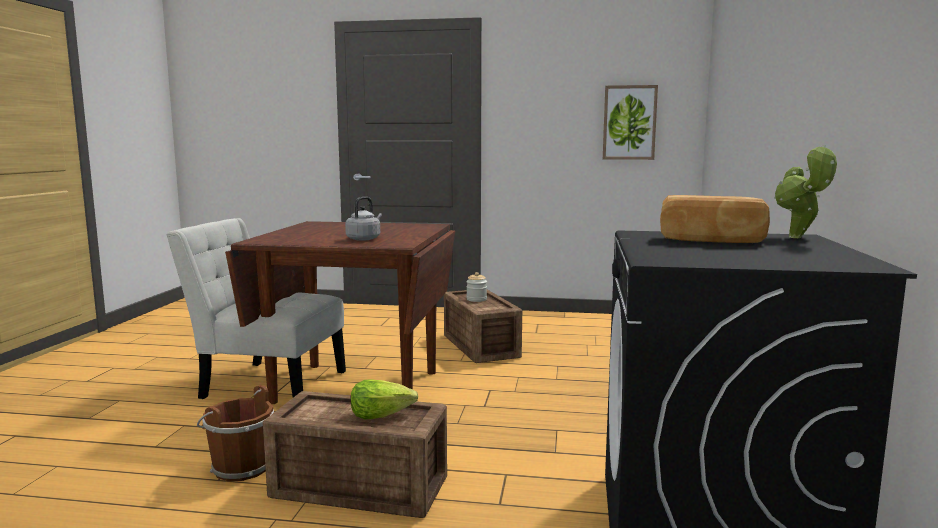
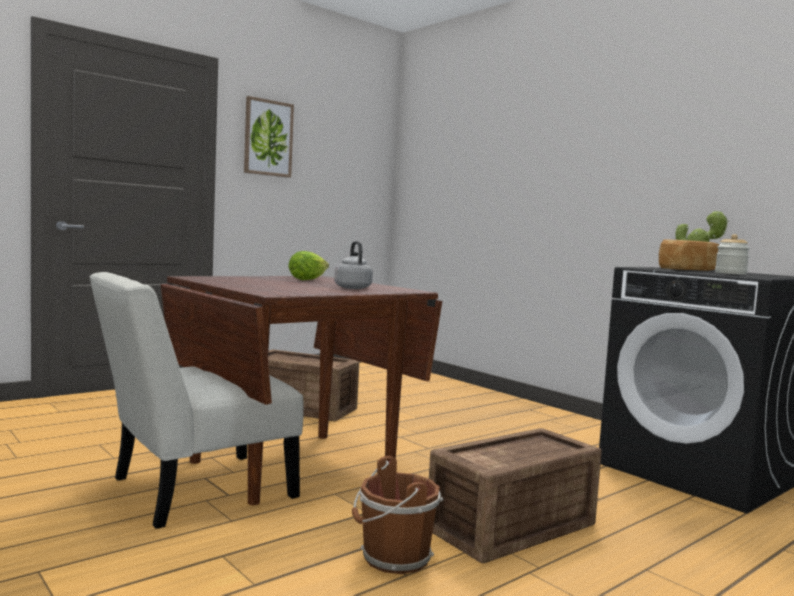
camera: 50 degrees left, 5 degrees down
lettuce [351,379,418,419] -> lettuce moved to [288,251,329,280]
jar [466,272,487,302] -> jar moved to [715,234,750,275]
picture [603,85,658,160] -> picture moved to [244,96,294,178]

